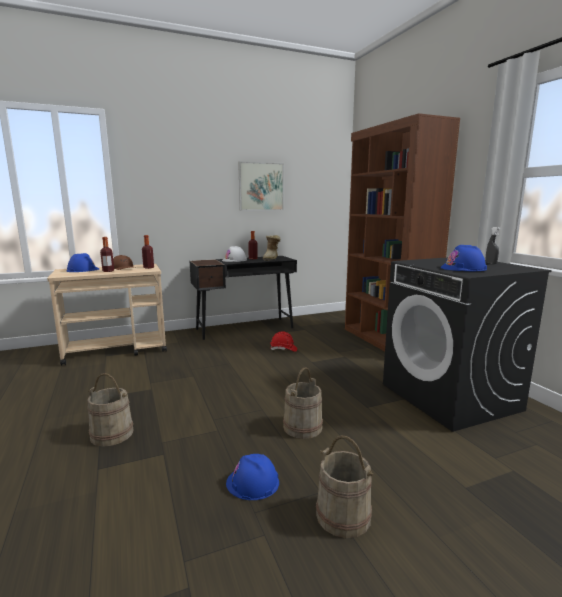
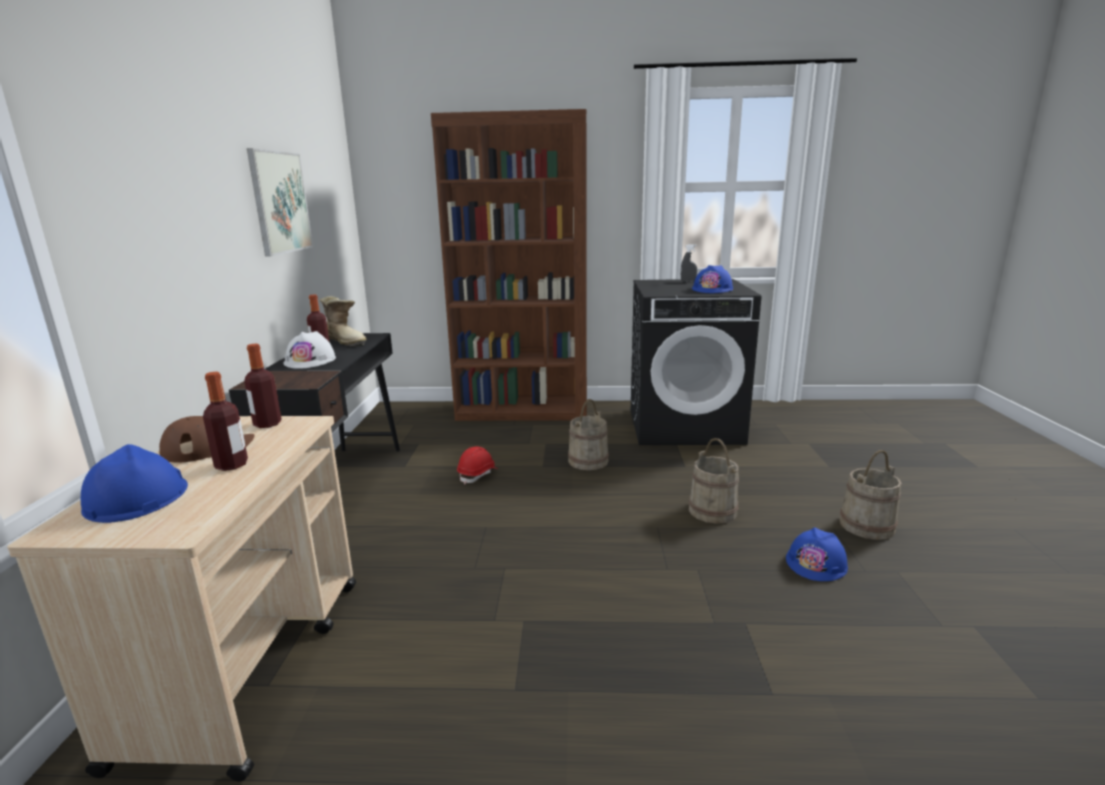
camera: 65 degrees left, 5 degrees up
beige bucket [87,373,134,447] -> beige bucket moved to [568,399,609,470]

